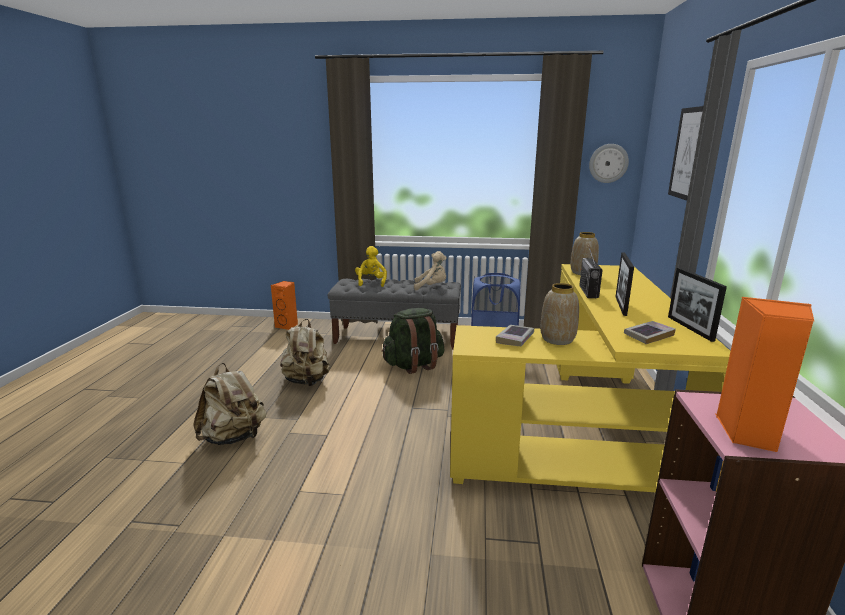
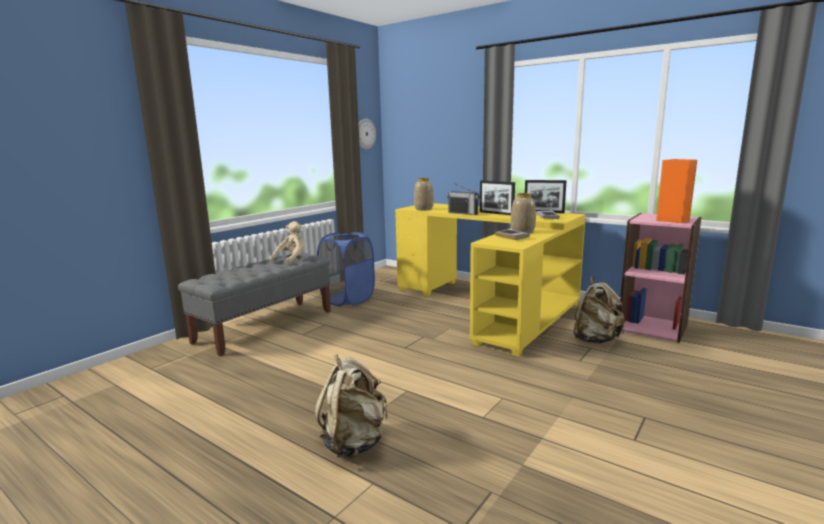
camera: 60 degrees left, 5 degrees down
orange speaker [271,281,298,330] -> none
beige backpack [280,319,330,386] -> beige backpack moved to [574,276,625,344]
yellow plush toy [355,246,387,287] -> none
green backpack [382,308,445,374] -> none
picture [668,106,703,201] -> none

